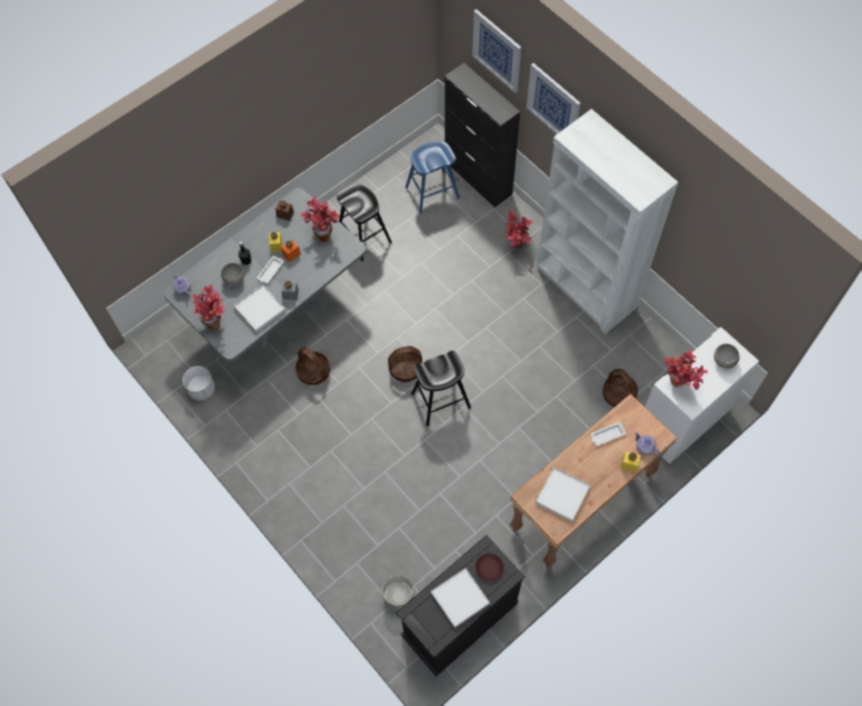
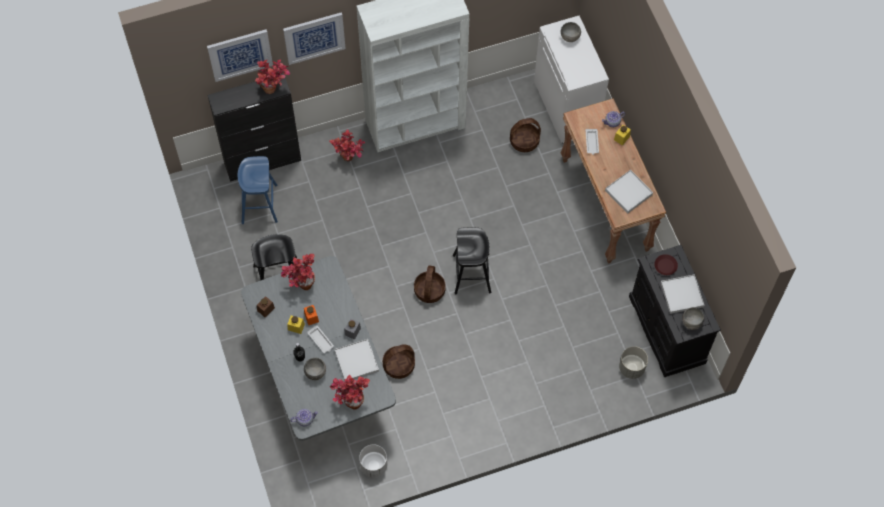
camera: 70 degrees left, 0 degrees up
potted plant [664,350,708,390] -> potted plant moved to [255,60,290,94]
none -> grey bowl [682,307,704,330]

